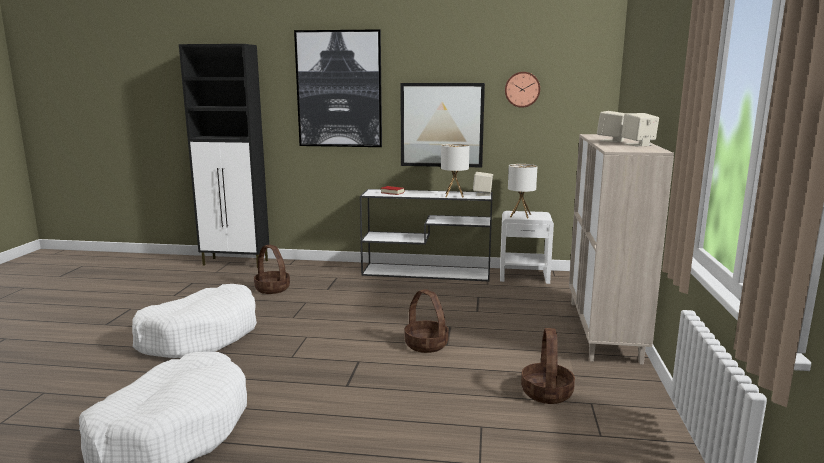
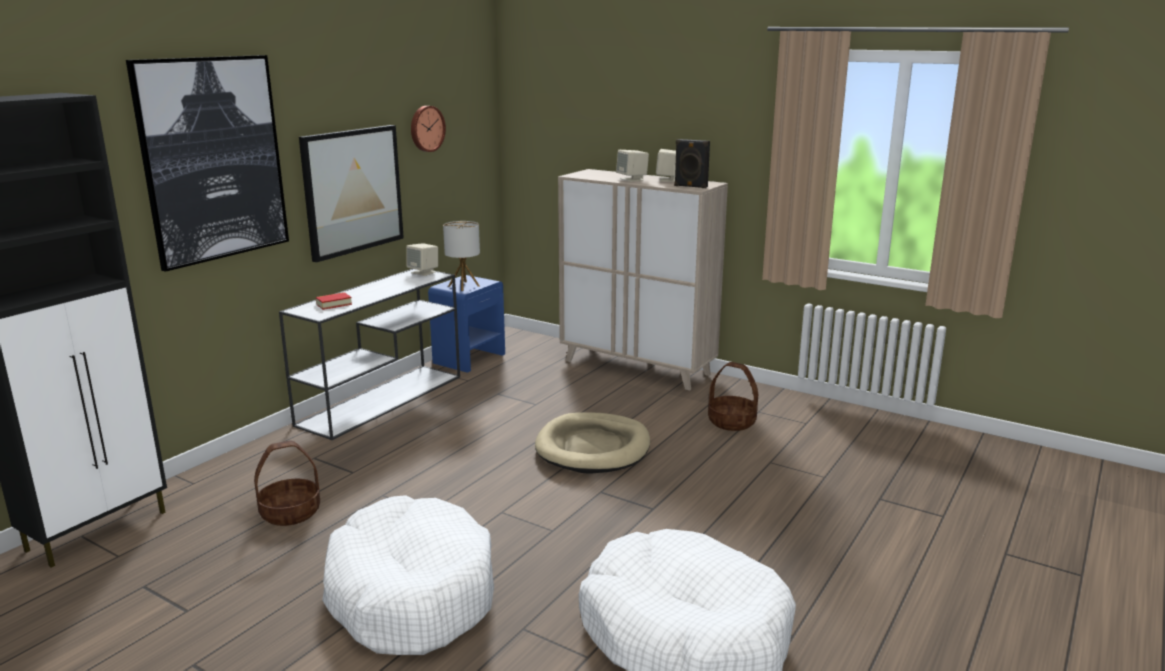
camera: 65 degrees left, 5 degrees up
basket [404,289,449,353] -> beige dog bed [535,412,650,474]
table lamp [441,144,469,198] -> none
white nightstand [500,211,554,284] -> blue nightstand [428,275,505,373]
none -> black speaker [674,139,710,188]

